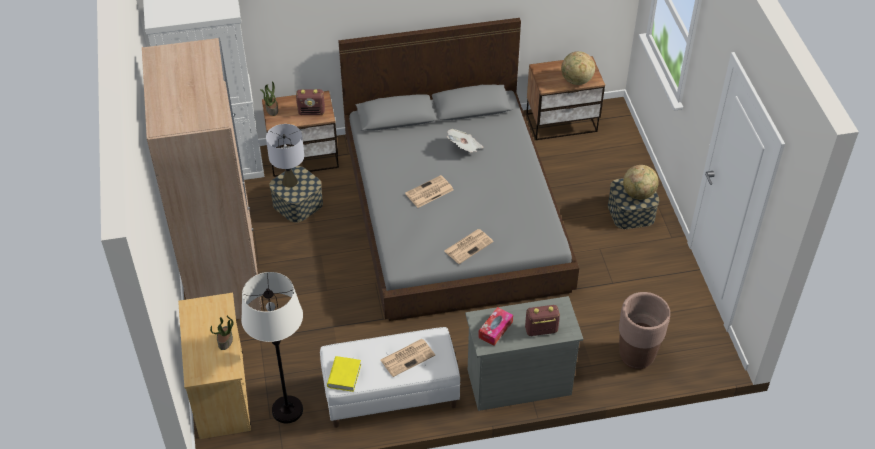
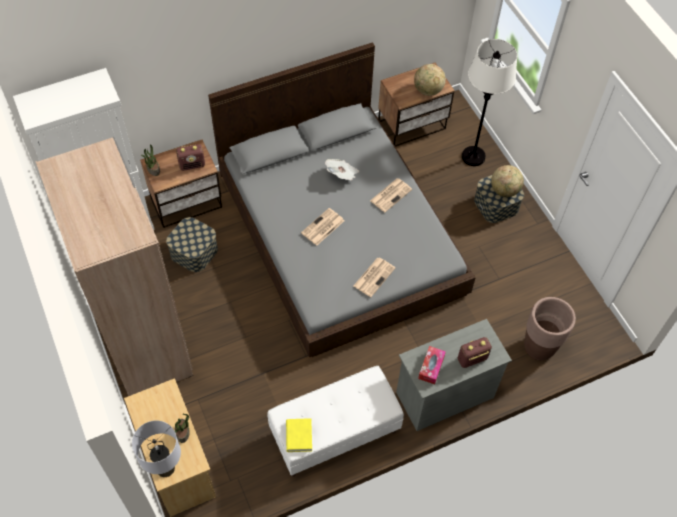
camera: 15 degrees left, 10 degrees up
white floor lamp [241,272,303,423] -> white floor lamp moved to [462,39,517,166]
grey table lamp [266,124,304,187] -> grey table lamp moved to [132,420,181,477]
newspaper [381,339,435,377] -> newspaper moved to [370,178,412,212]

